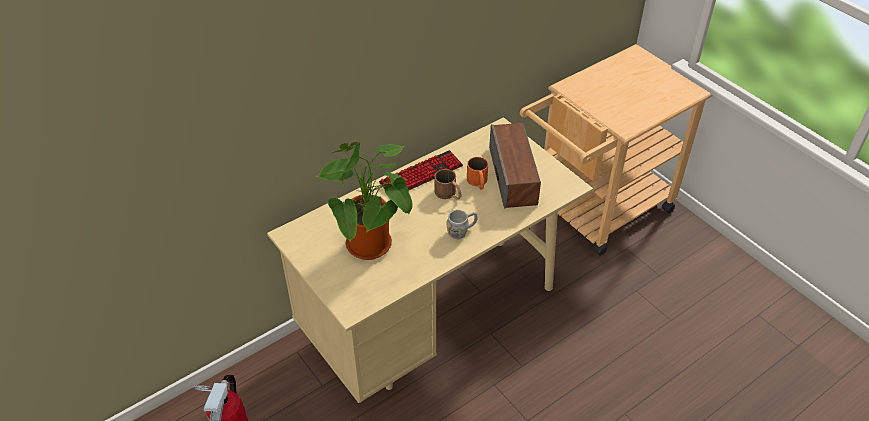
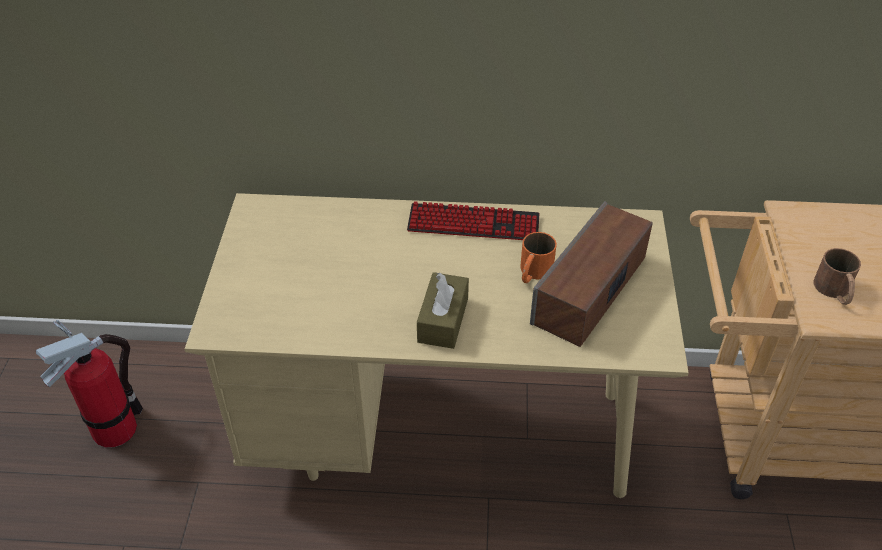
camera: 40 degrees right, 0 degrees up
potted plant [316,142,412,260] -> none
brown mug [435,169,462,199] -> brown mug moved to [813,248,861,305]
grey mug [446,210,478,239] -> brown tissue box [417,272,469,349]

